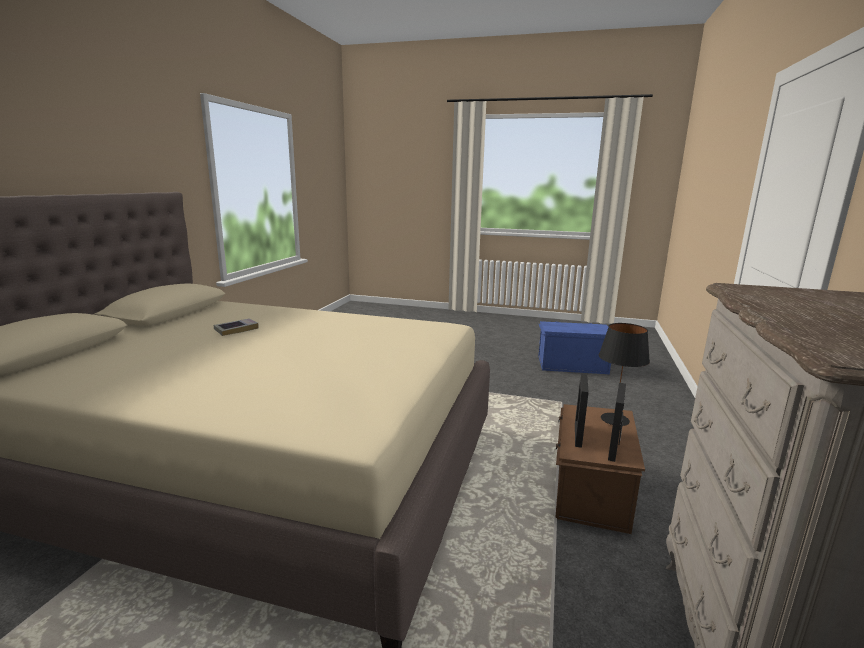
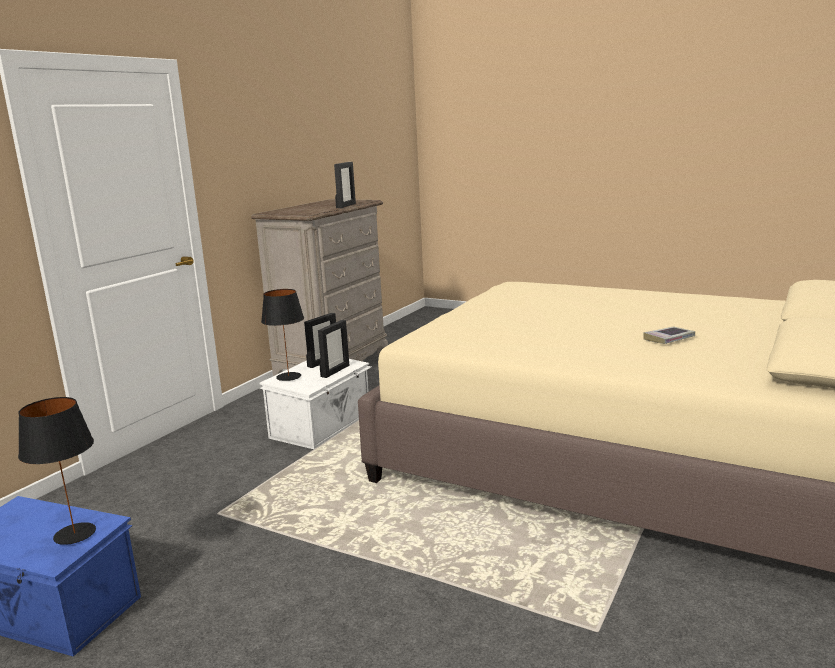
camera: 165 degrees left, 0 degrees up
brown storage box [555,404,645,534] -> white storage box [260,359,371,449]
none -> black table lamp [18,397,96,545]
none -> picture frame [334,162,356,208]

